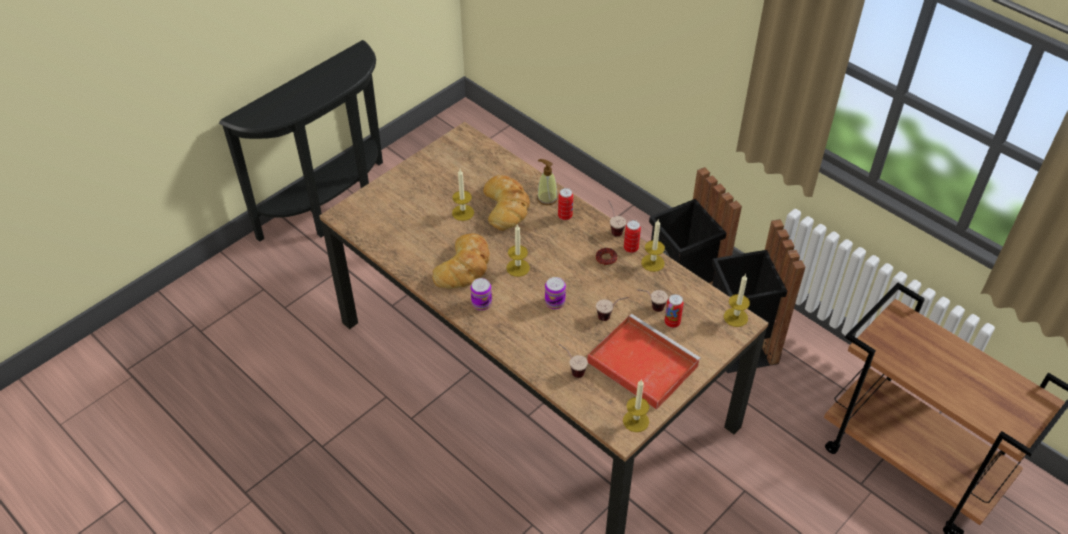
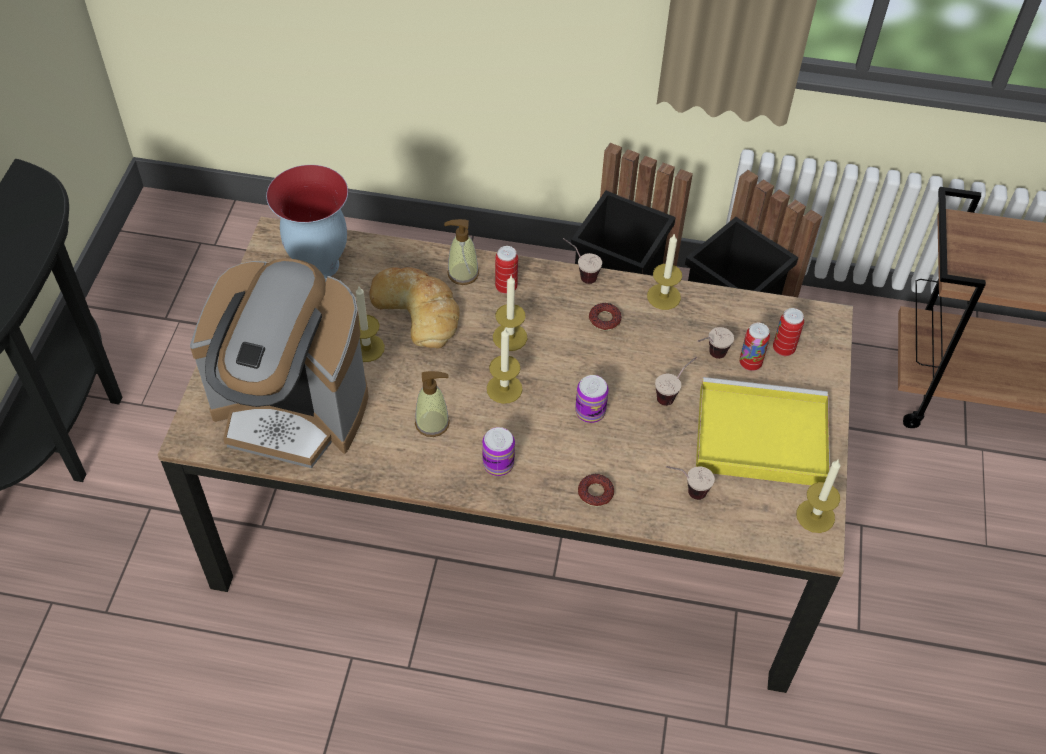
camera: 35 degrees left, 5 degrees up
bread [432,233,490,289] -> soap dispenser [415,371,450,437]
red tray [587,314,701,410] -> yellow tray [696,377,830,485]
can [624,220,641,253] -> can moved to [773,308,804,356]
candle [724,274,750,327] -> candle moved to [493,276,527,351]
none -> coffee machine [190,258,369,468]
none -> vase [266,165,348,279]
none -> donut [578,474,614,507]

